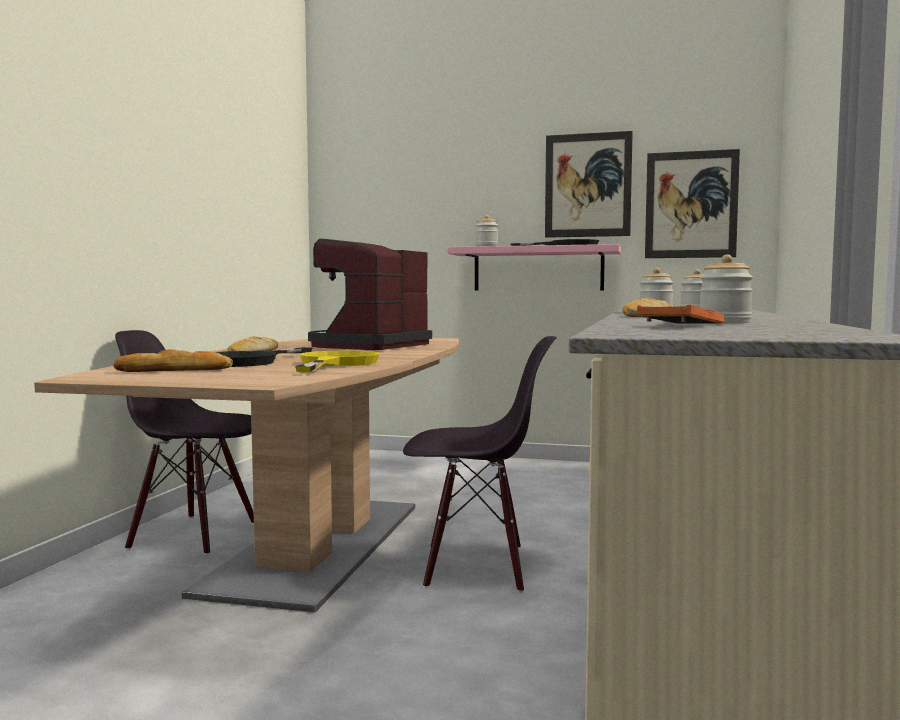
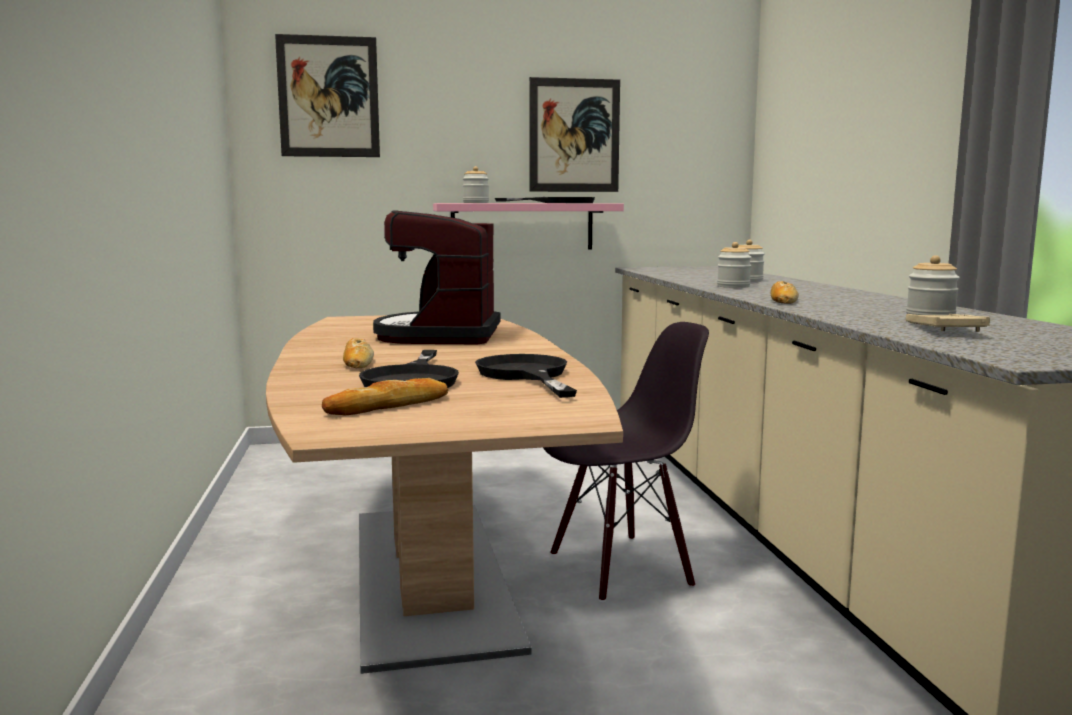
camera: 25 degrees left, 5 degrees up
black chair [115,330,254,555] -> none
yellow frying pan [295,351,380,372] -> black frying pan [475,354,577,398]
orange tray [637,304,725,324] -> beige tray [906,314,990,332]
picture [645,149,740,258] -> picture moved to [275,34,380,157]

